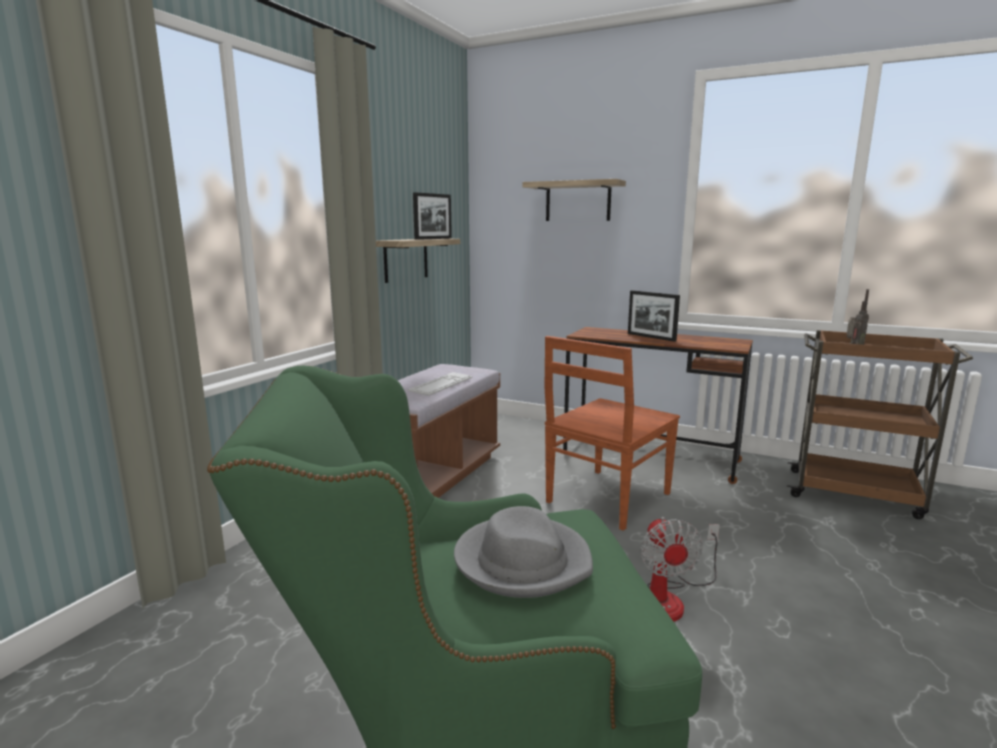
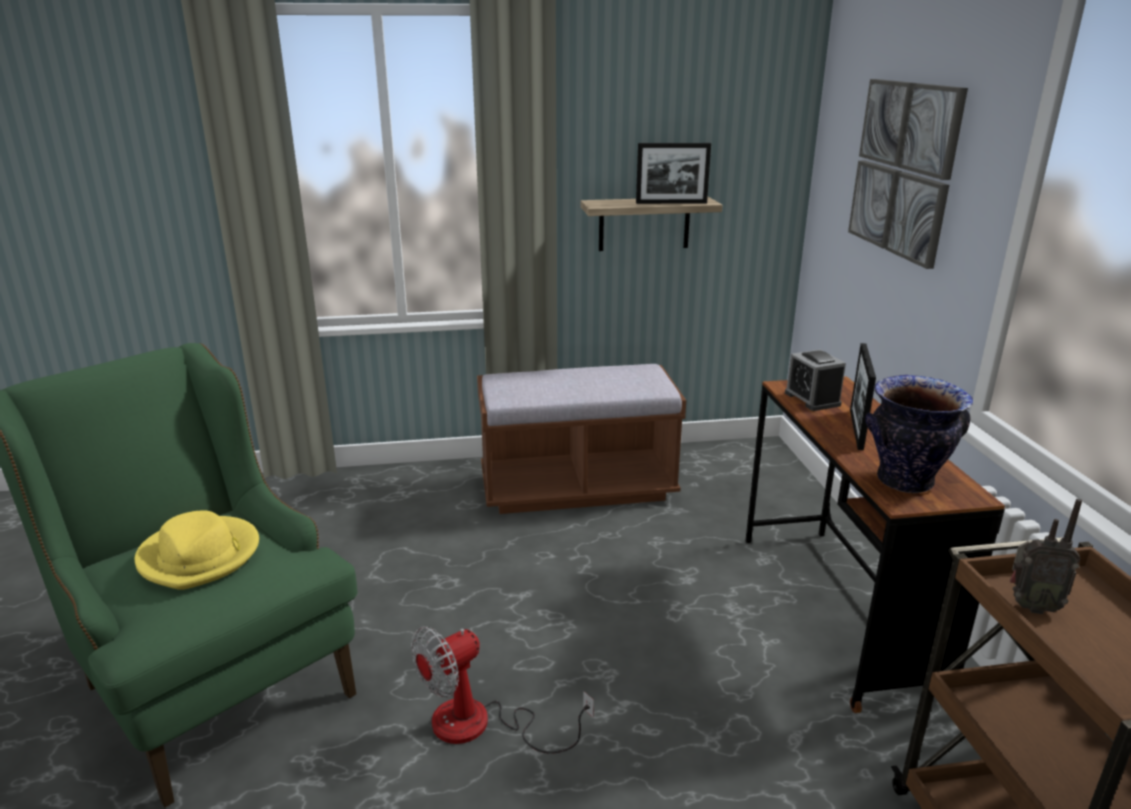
camera: 55 degrees right, 10 degrees up
keyboard [408,372,472,396] -> none
grey hat [454,506,593,598] -> yellow hat [135,510,259,590]
shelf [522,179,626,221] -> picture [848,79,968,269]
brown chair [544,336,680,531] -> none
none -> alarm clock [785,349,846,411]
none -> vase [865,375,973,493]

